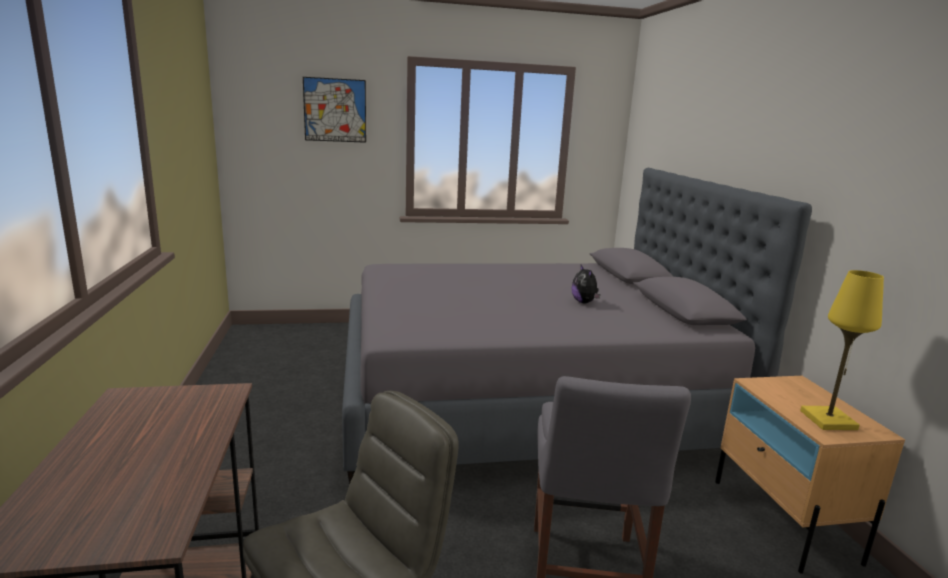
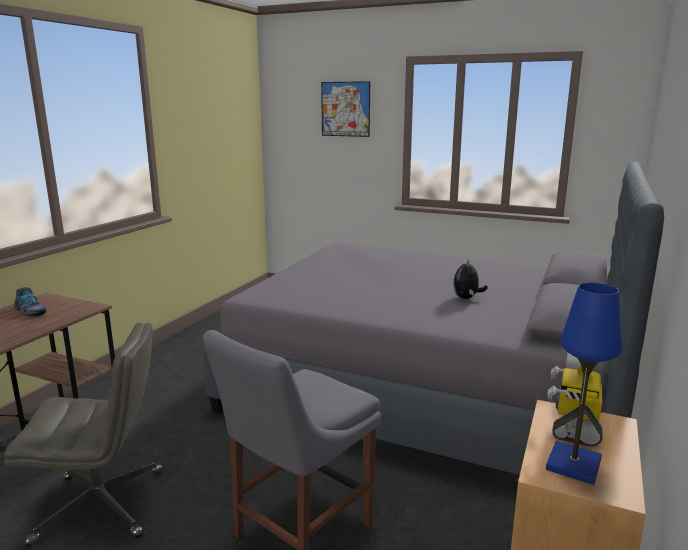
camera: 35 degrees right, 0 degrees up
yellow table lamp [800,270,884,430] -> blue table lamp [546,283,622,485]
none -> shoe [14,287,47,317]
none -> toy robot [547,353,602,447]

